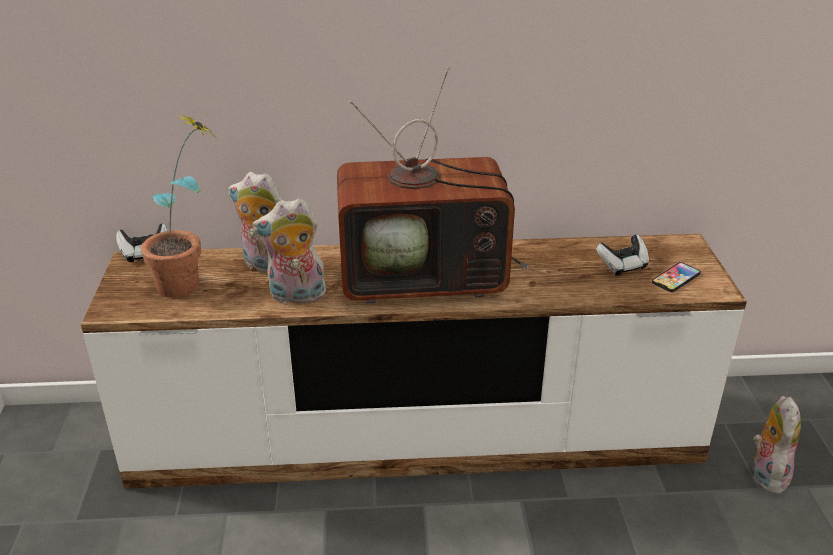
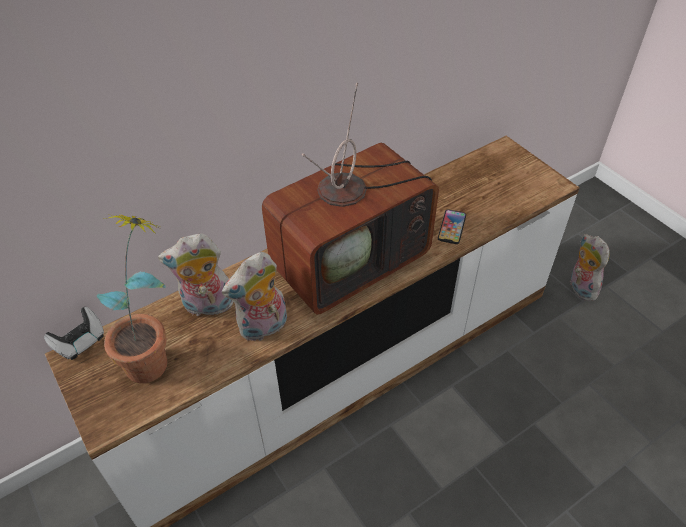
camera: 30 degrees left, 15 degrees up
game controller [596,234,649,275] -> none
phone [652,262,701,292] -> phone moved to [438,210,466,244]

